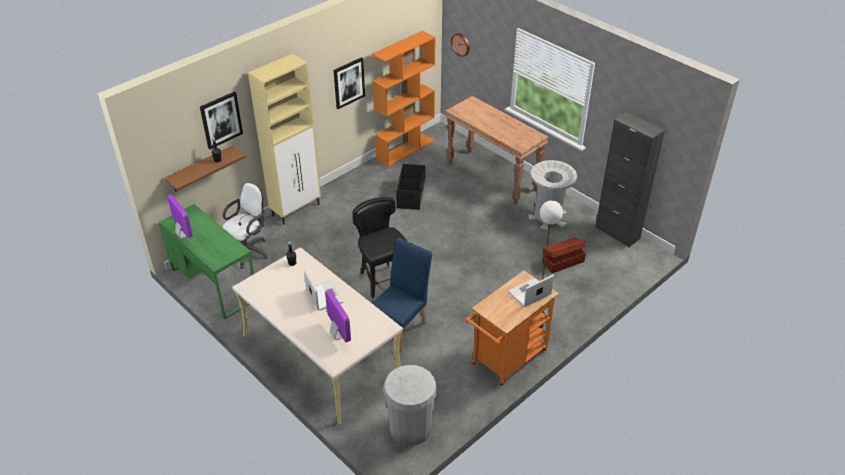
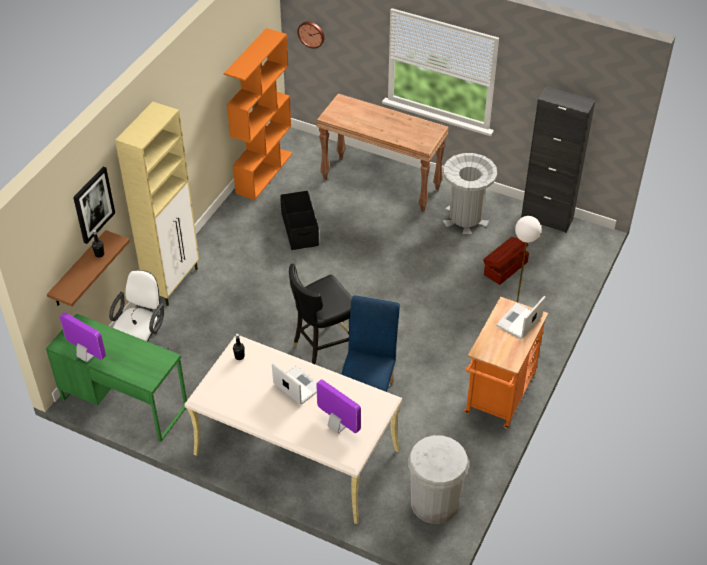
camera: 20 degrees left, 5 degrees up
picture [334,57,365,109] -> none
black chair [353,197,407,303] -> black chair turned 75 degrees counterclockwise [289,264,352,364]

